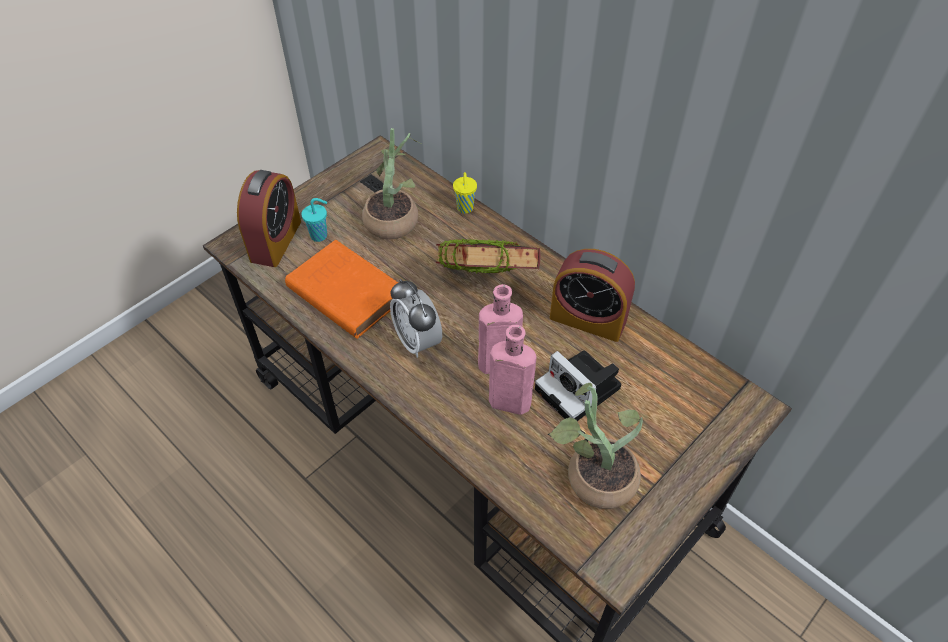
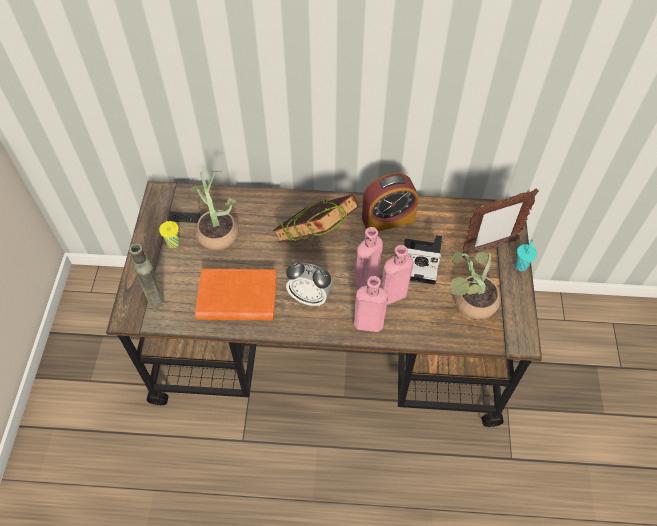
camera: 40 degrees left, 5 degrees up
alarm clock [237,170,301,267] -> brown bottle [129,243,165,306]
turquoise cup [301,198,327,242] -> turquoise cup moved to [514,239,537,271]
yellow cup [453,172,477,214] -> yellow cup moved to [159,221,180,248]
none -> pink bottle [354,276,388,332]
none -> picture frame [463,188,539,258]

